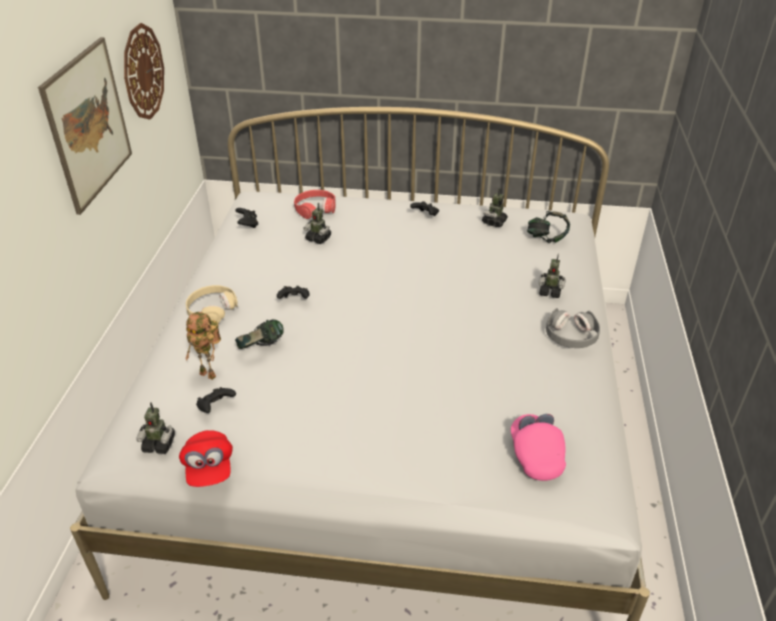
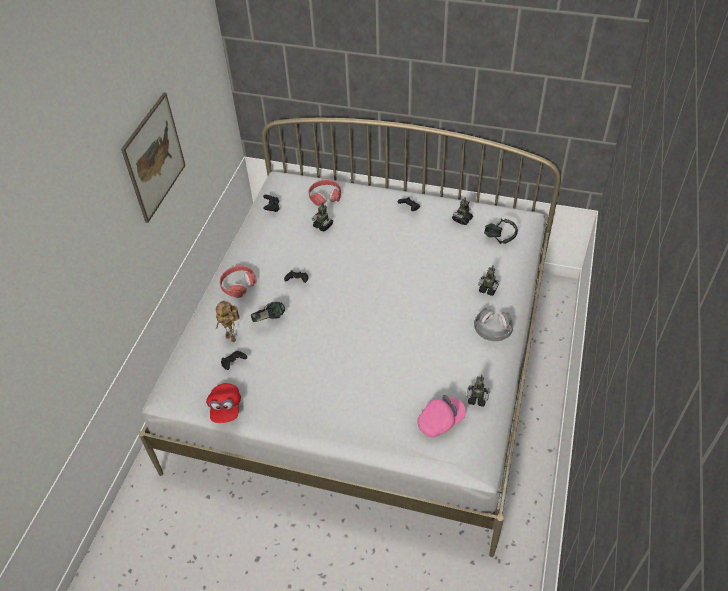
camera: 10 degrees right, 10 degrees up
wall clock [124,23,164,119] -> none
toy robot [136,402,175,454] -> toy robot moved to [467,375,489,407]
beige headphones [186,285,238,323] -> red headphones [220,266,256,298]
pink cap [511,414,566,481] -> pink cap turned 60 degrees clockwise [418,395,466,437]

